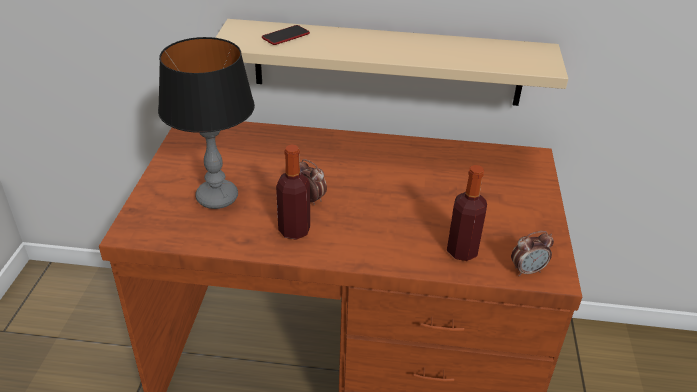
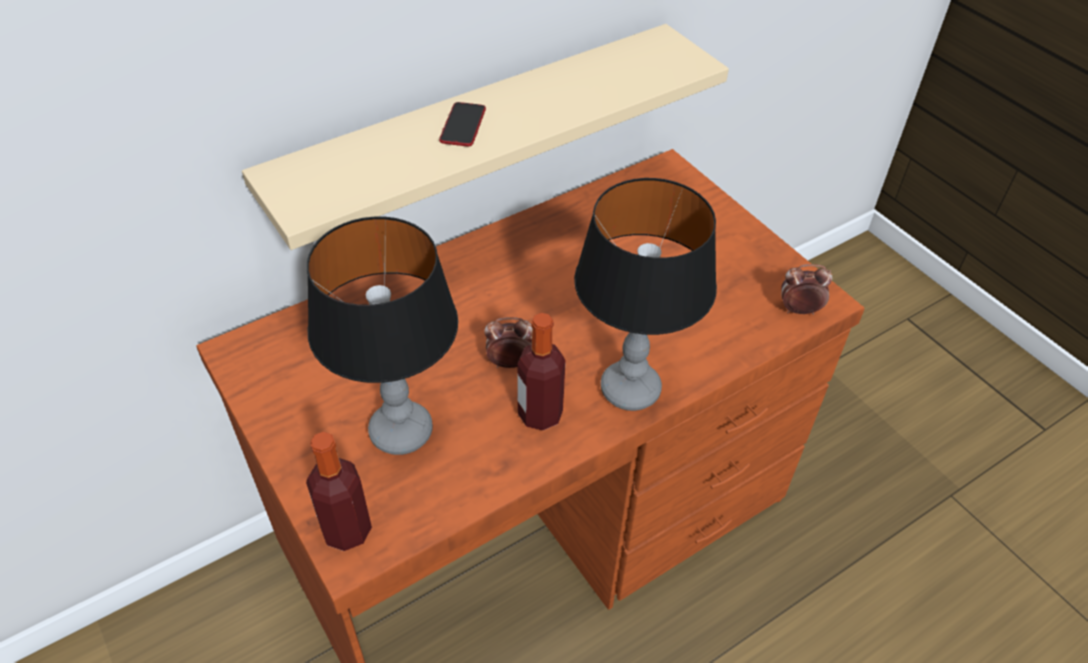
camera: 40 degrees left, 10 degrees up
phone [262,25,310,45] -> phone moved to [439,102,486,146]
bottle [447,165,487,261] -> bottle moved to [306,432,372,551]
alarm clock [511,231,554,276] -> alarm clock turned 120 degrees counterclockwise [781,264,832,315]
none -> table lamp [574,178,717,411]

